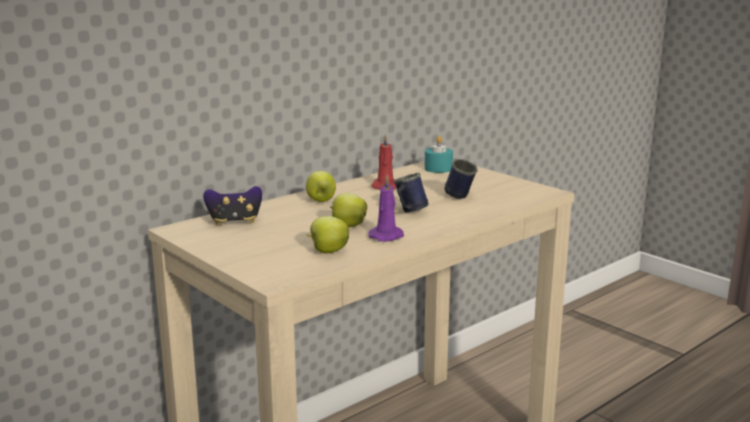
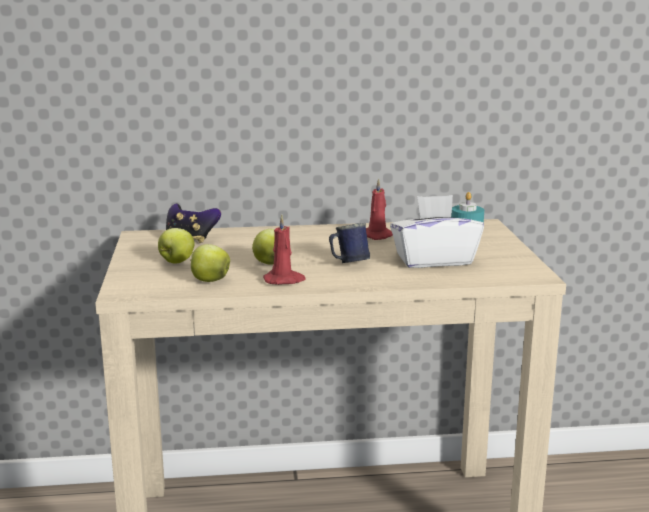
camera: 35 degrees right, 0 degrees up
apple [306,171,336,202] -> apple moved to [158,228,195,264]
purple candle [368,175,404,242] -> red candle [263,215,306,285]
blue mug [444,159,478,199] -> white tissue box [390,195,484,268]

